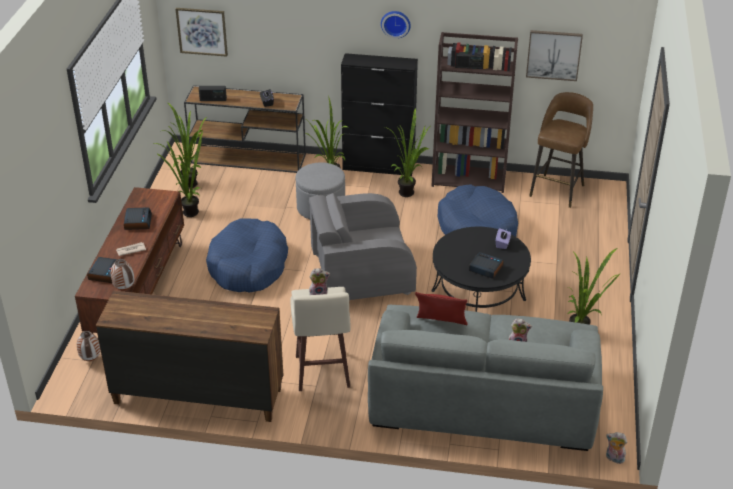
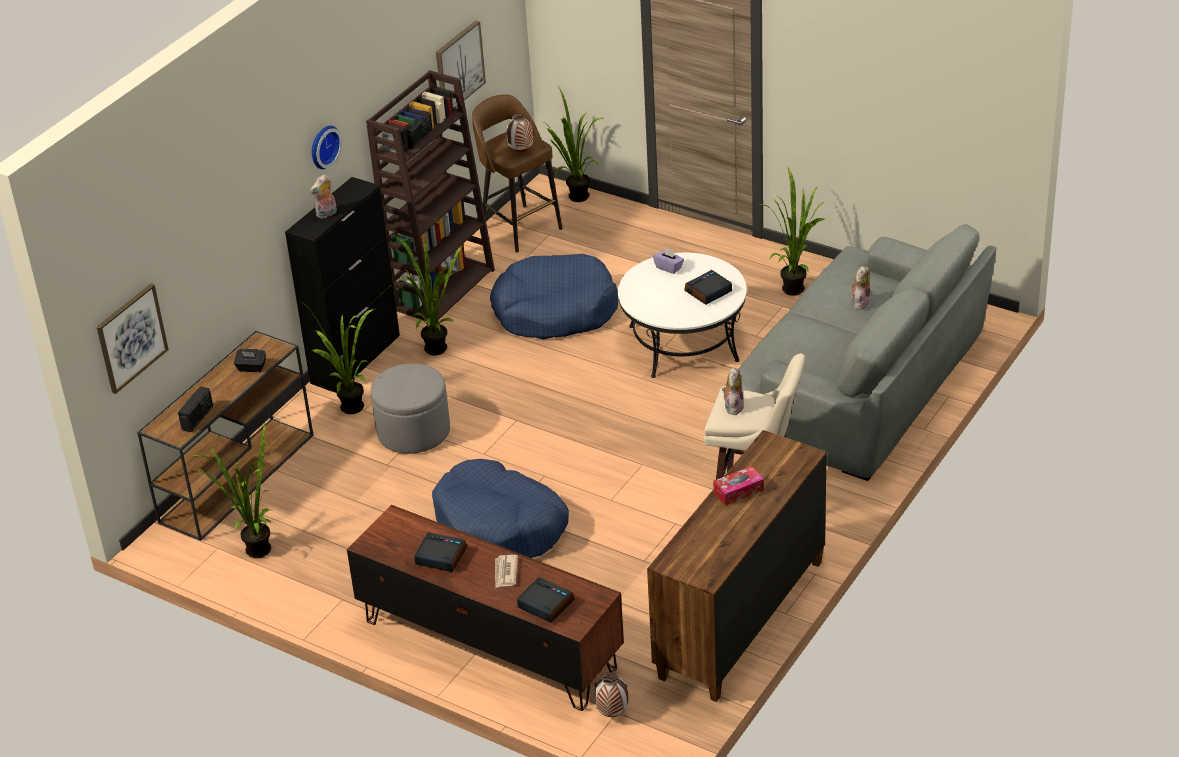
camera: 65 degrees left, 0 degrees up
vase [111,259,134,290] -> vase moved to [507,114,533,153]
potted plant [155,131,203,217] -> potted plant moved to [543,85,604,202]
grey armchair [309,193,417,300] -> none
red pillow [415,292,468,325] -> none
black coffee table [431,227,531,312] -> white coffee table [618,253,747,378]
plush toy [606,432,627,464] -> plush toy moved to [310,174,337,219]
none -> tissue box [713,466,764,506]

